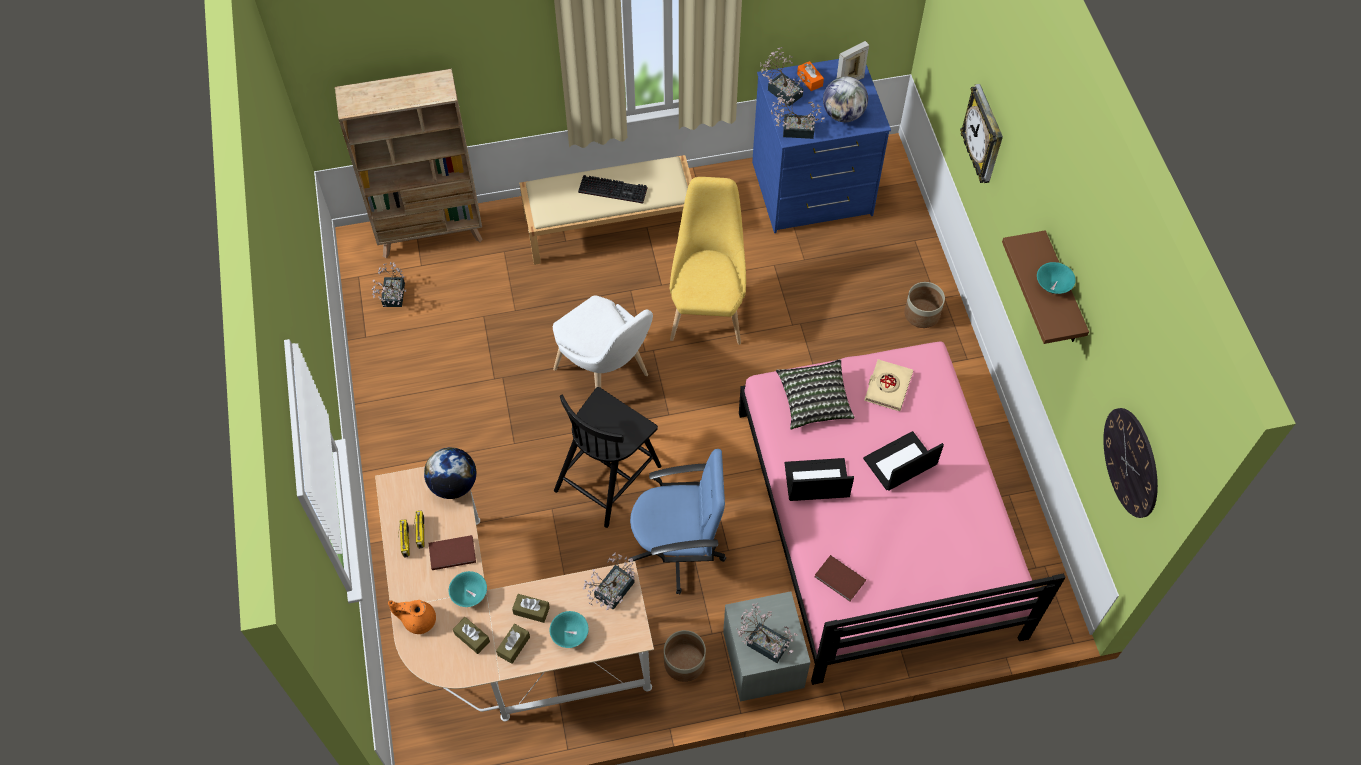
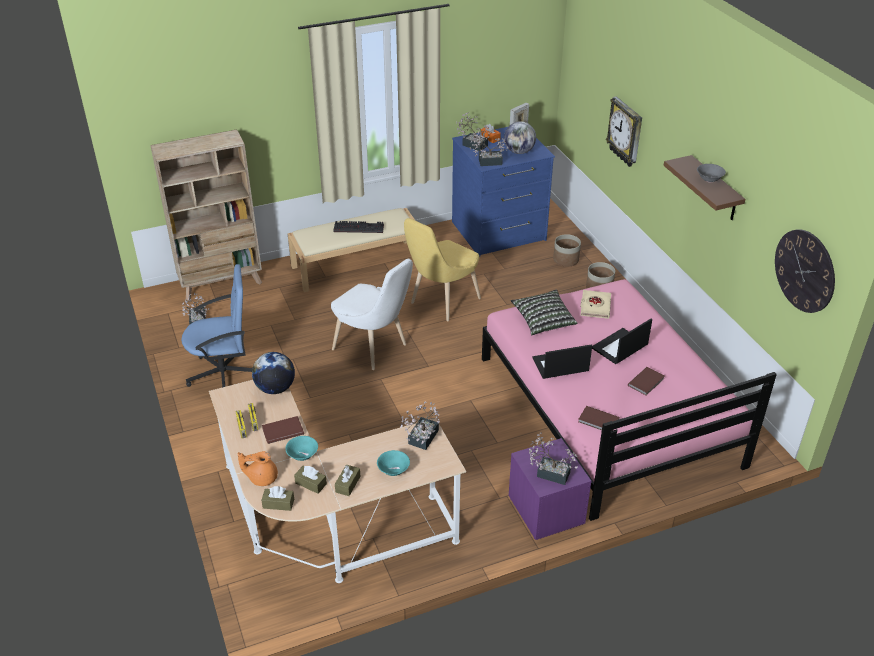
camera: 10 degrees left, 20 degrees down
brown tissue box [512,594,550,623] -> brown tissue box moved to [261,486,294,511]
black chair [554,387,661,528] -> none
blue office chair [629,449,726,595] -> blue office chair moved to [181,264,252,388]
planter [664,630,706,682] -> planter moved to [553,234,581,267]
yellow chair [670,177,746,345] -> yellow chair turned 135 degrees counterclockwise [404,218,481,321]
grey nightstand [723,591,811,702] -> purple nightstand [509,438,592,540]
turquoise bowl [1037,262,1076,294] -> grey bowl [697,164,726,182]
none -> brown book [628,367,664,395]

